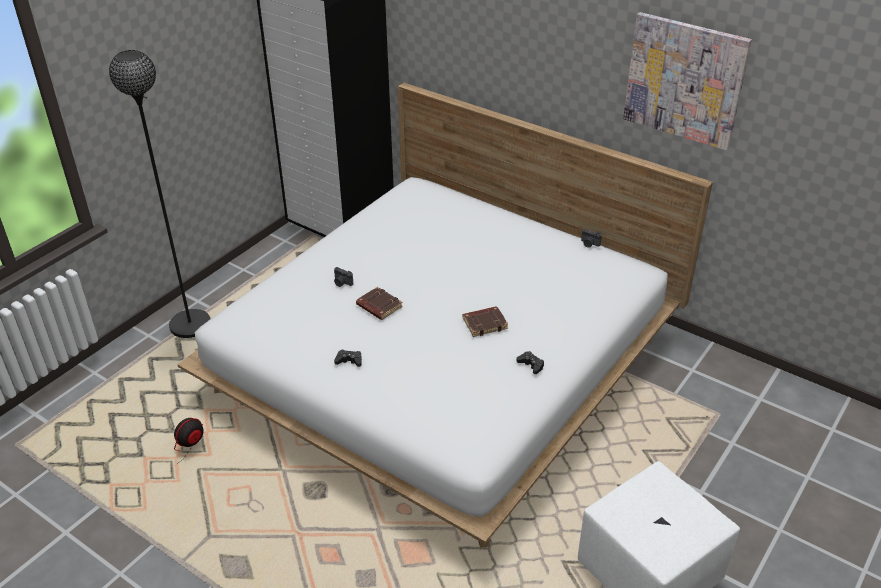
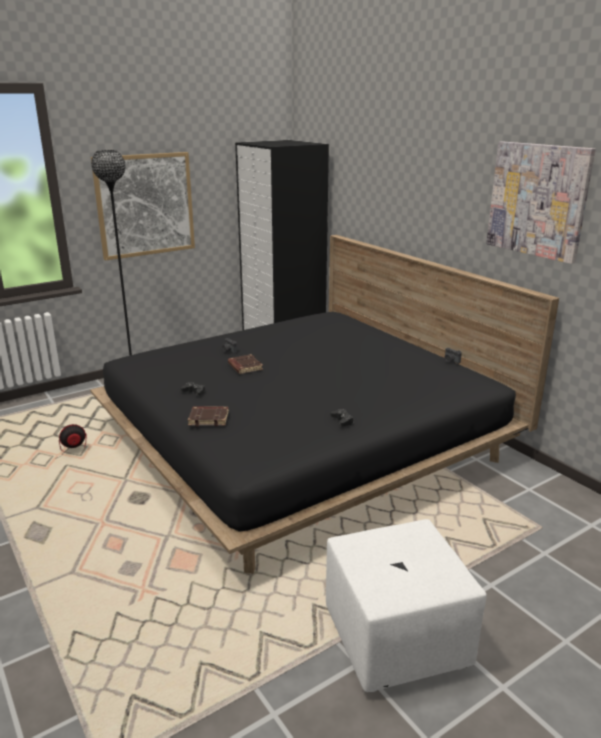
camera: 20 degrees right, 15 degrees down
white bed [177,83,713,548] -> black bed [90,235,559,574]
brown book [463,306,508,337] -> brown book moved to [188,406,229,426]
none -> picture [91,152,195,261]

